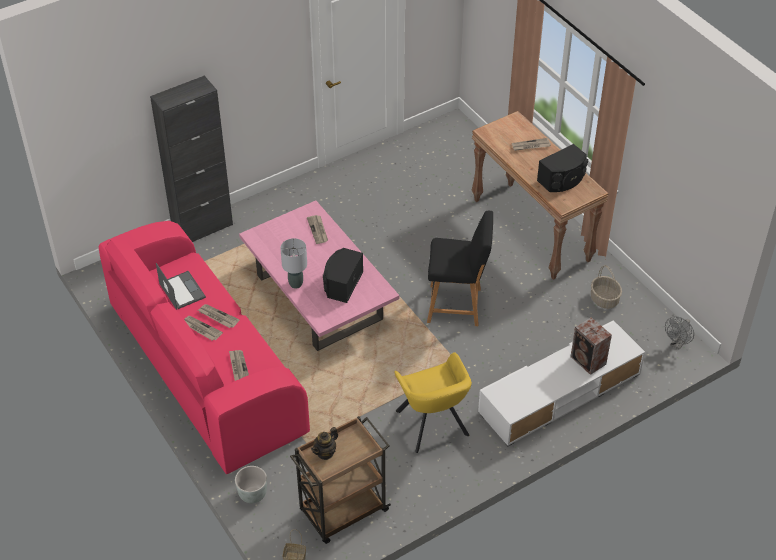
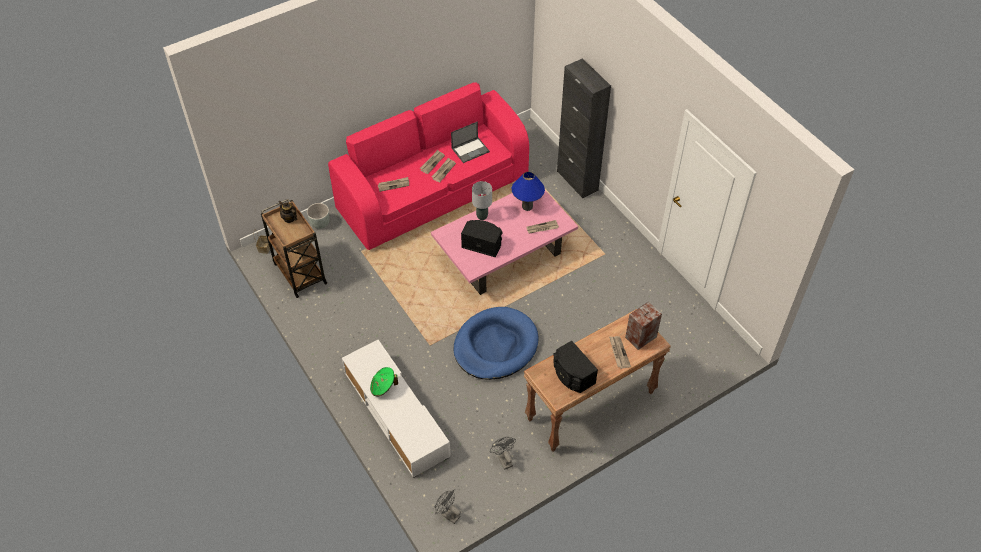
camera: 90 degrees right, 5 degrees up
yellow armchair [394,353,472,453] -> none
black stool [427,211,493,326] -> blue dog bed [454,307,538,380]
speaker [571,317,612,375] -> speaker moved to [625,302,662,350]
basket [591,265,622,309] -> grey fan [490,437,516,470]
none -> green hat [370,367,398,396]
none -> blue table lamp [512,172,545,211]

